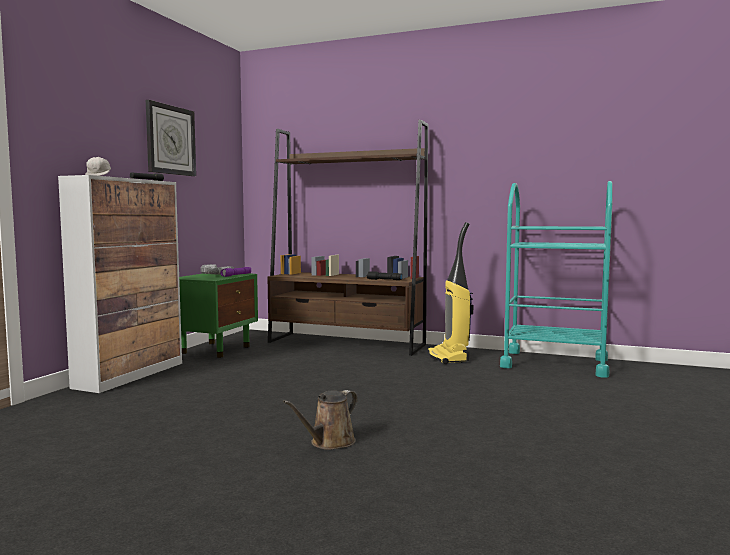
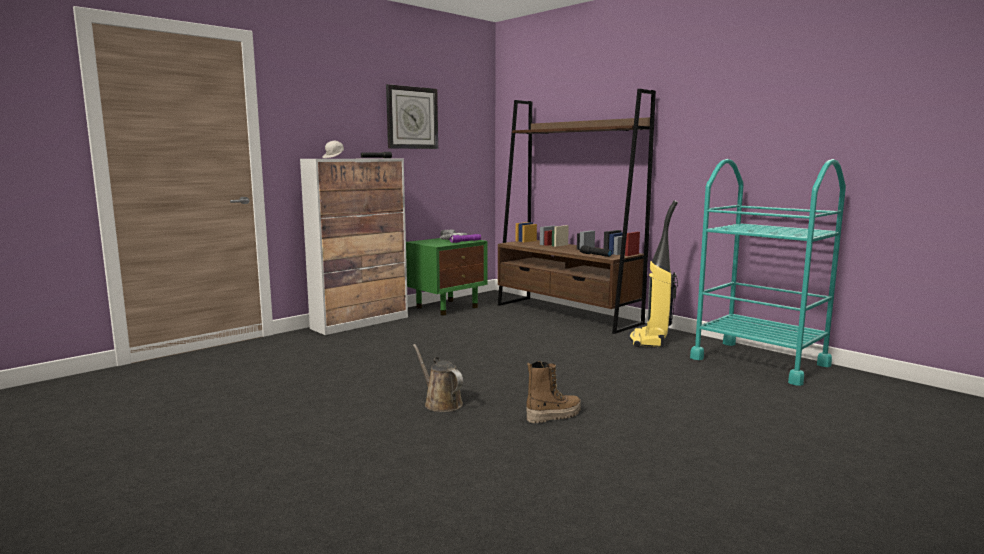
camera: 25 degrees right, 5 degrees up
brown watering can [283,390,358,450] -> brown watering can turned 75 degrees clockwise [413,344,463,412]
none -> boot [526,361,581,423]

